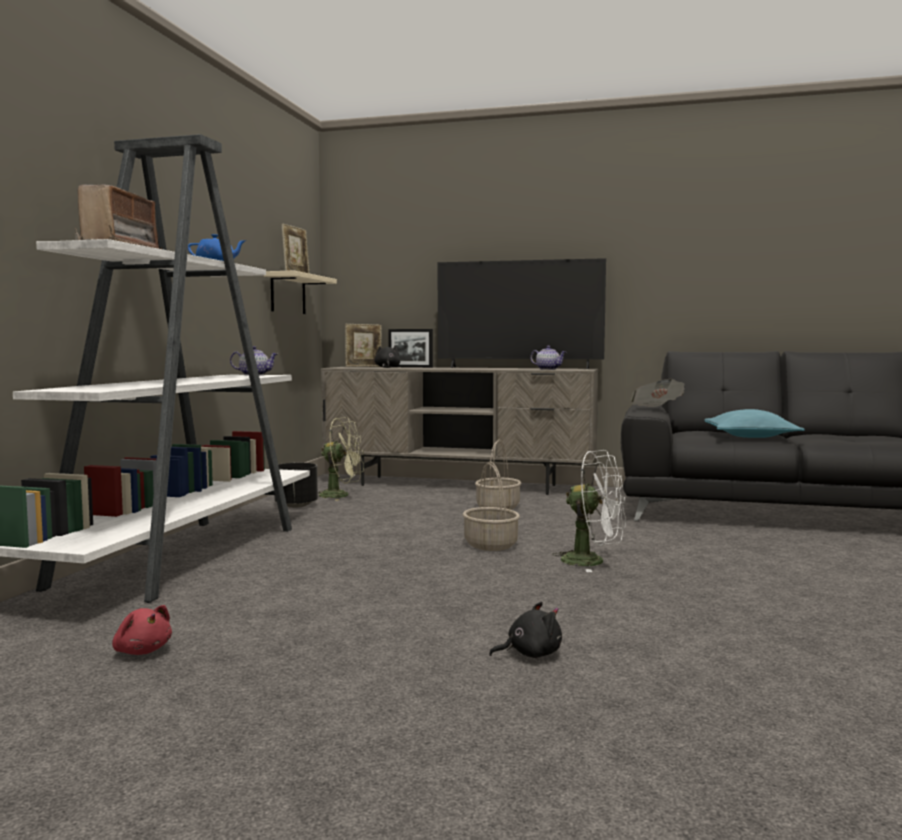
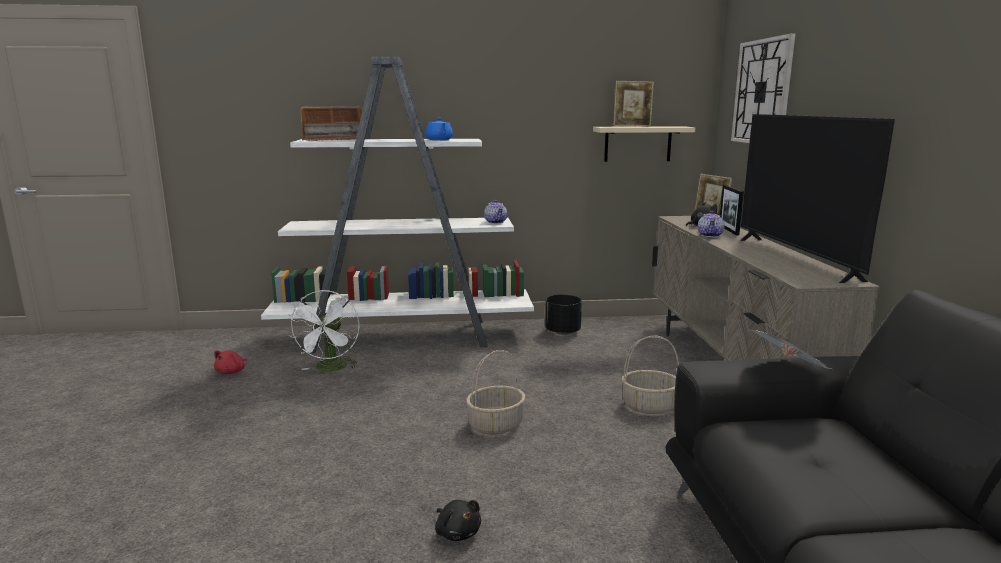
camera: 70 degrees right, 10 degrees up
green fan [318,417,364,501] -> none
black plush toy [489,601,562,658] -> black plush toy moved to [435,500,481,541]
teapot [530,346,566,370] -> teapot moved to [698,211,725,237]
white fan [552,450,626,572] -> white fan moved to [289,290,359,371]
turquoise pillow [704,409,805,438] -> none
none -> wall clock [731,33,796,143]

